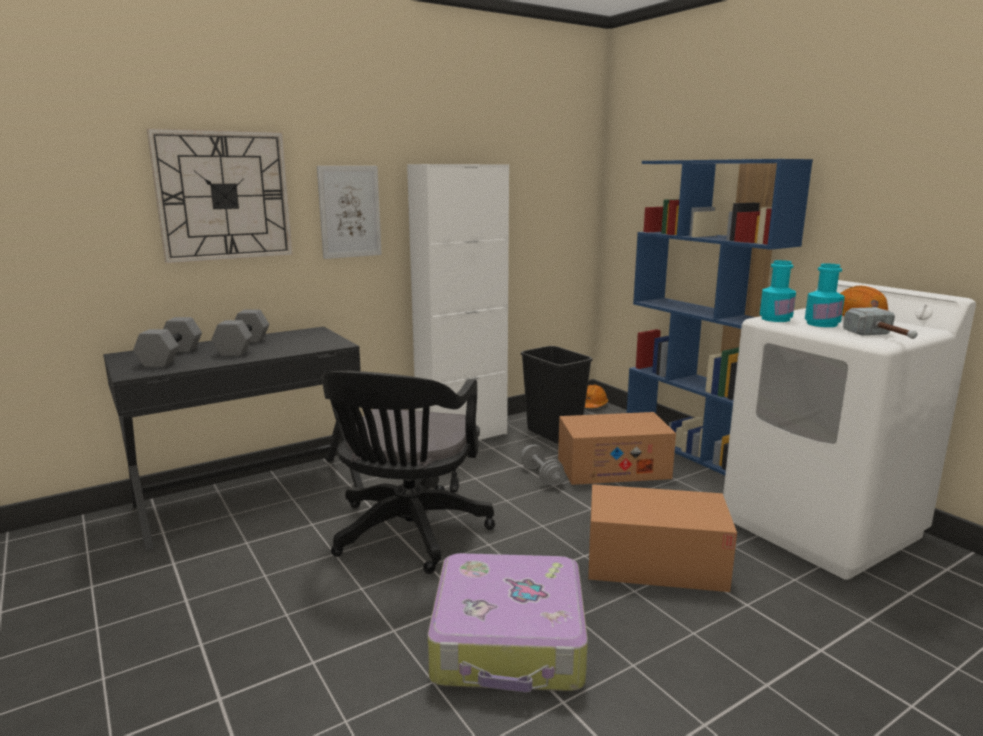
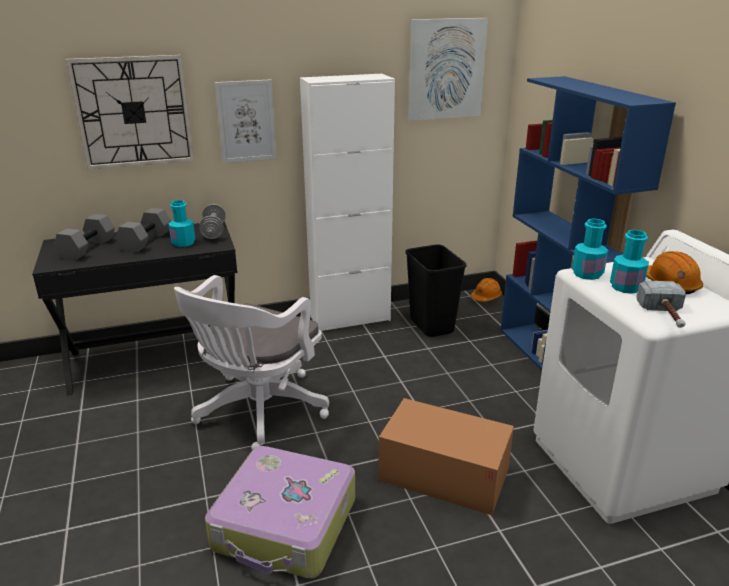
camera: 15 degrees right, 10 degrees up
black office chair [321,370,495,574] -> white office chair [174,275,329,450]
grey dumbbell [521,444,565,485] -> grey dumbbell moved to [199,204,226,239]
cardboard box [558,412,676,485] -> none
none -> turquoise bottle [169,200,196,247]
none -> picture [408,18,488,121]

